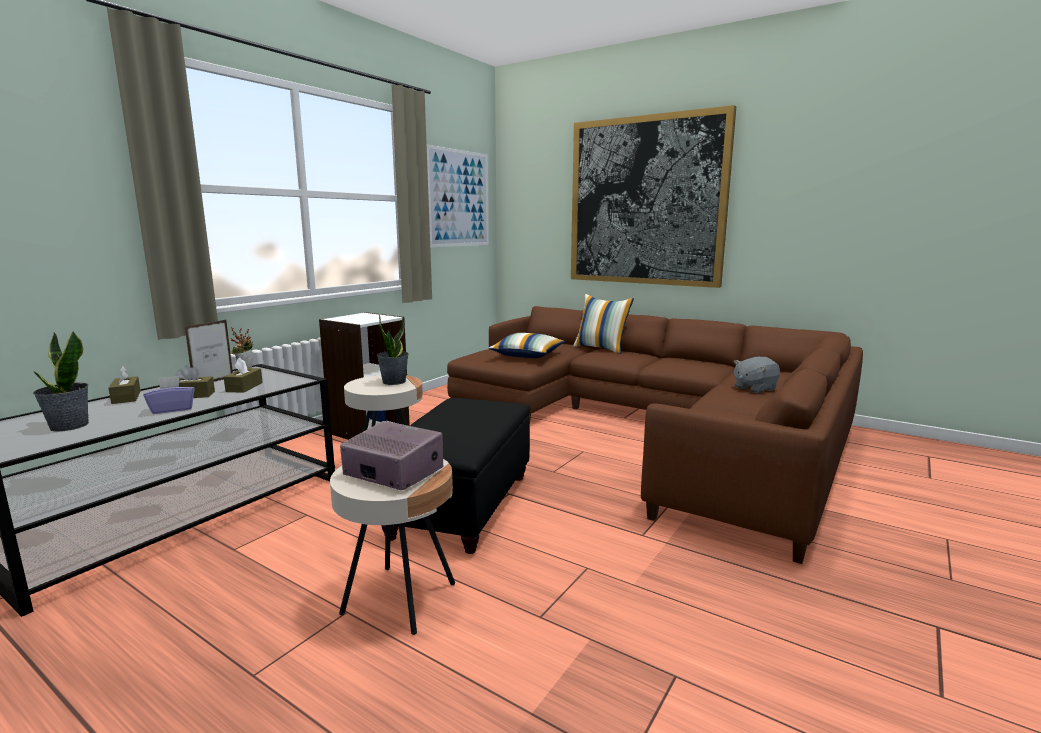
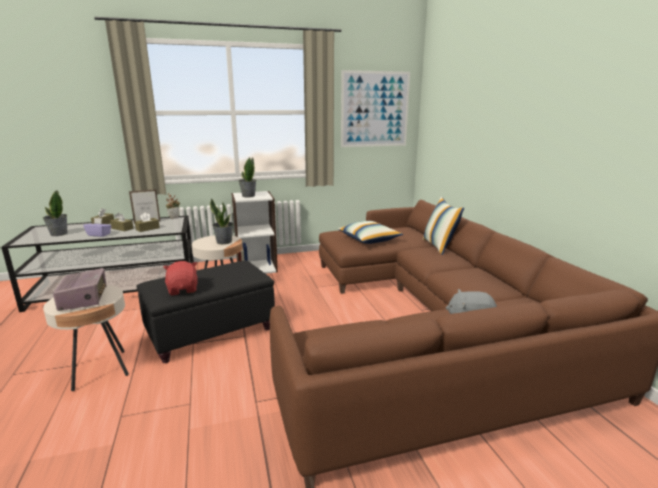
camera: 40 degrees right, 5 degrees up
picture [571,105,736,288] -> none
none -> red plush toy [163,261,197,295]
none -> potted plant [238,157,256,197]

